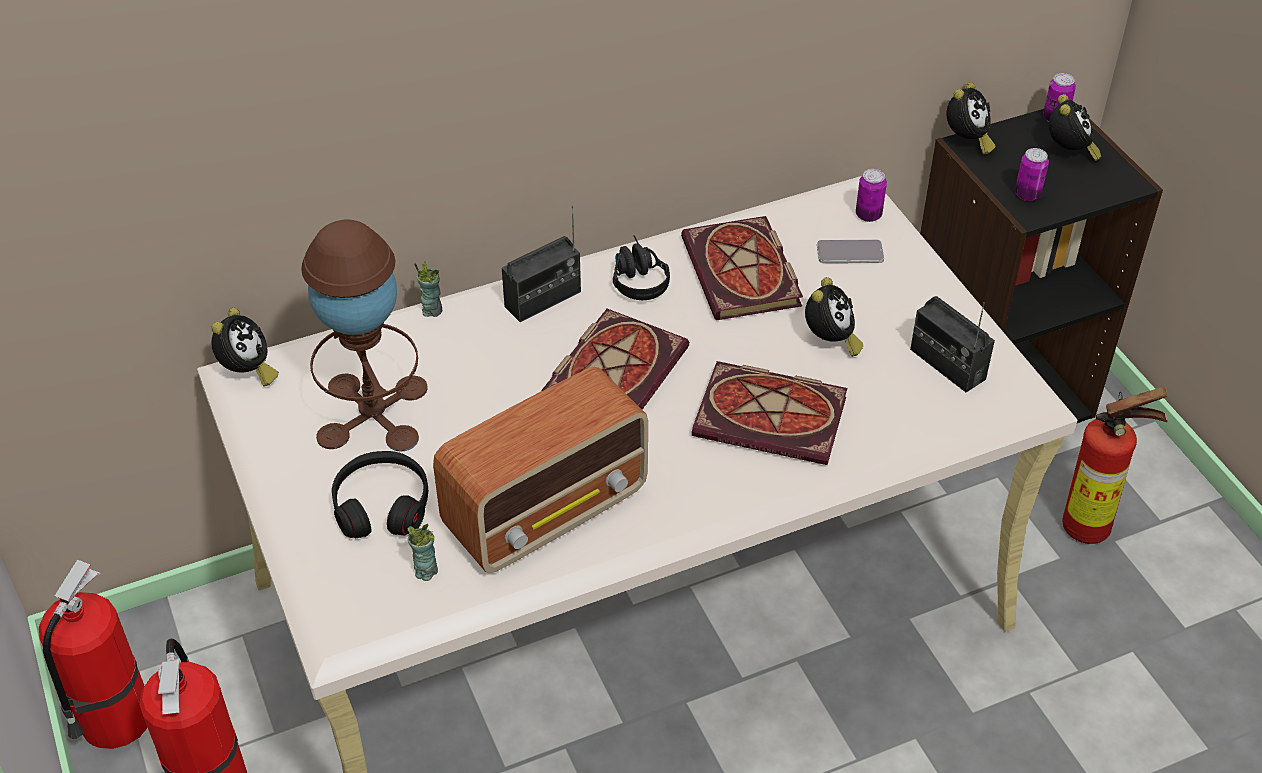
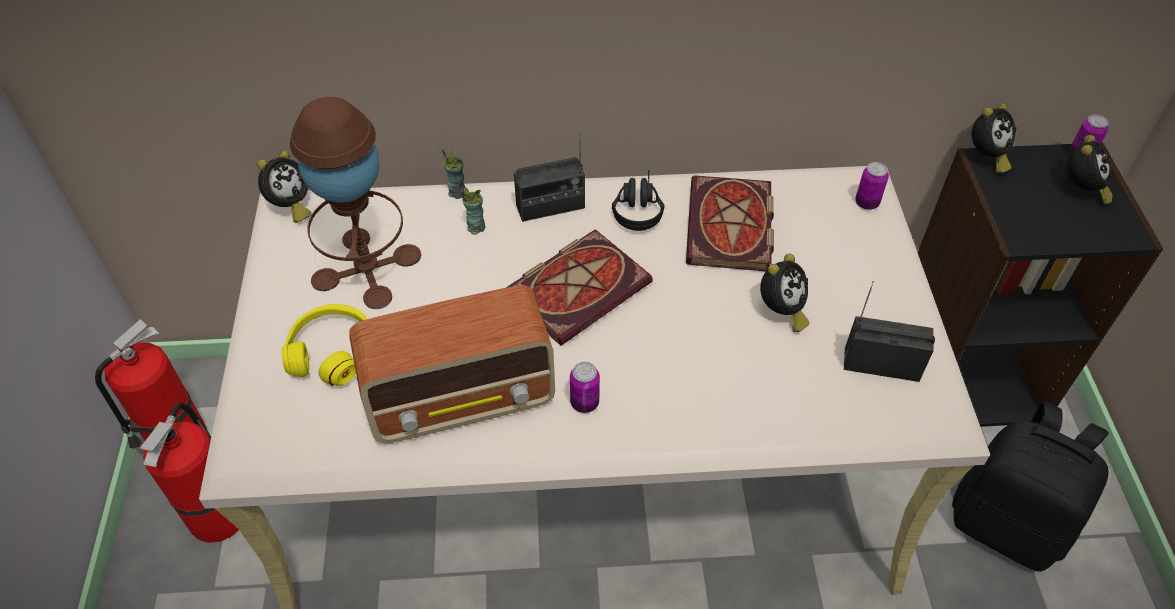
camera: 20 degrees right, 5 degrees up
black headphones [332,451,428,539] -> yellow headphones [282,304,367,386]
cup [407,524,438,581] -> cup moved to [461,187,485,235]
book [692,361,847,465] -> none
phone [817,239,884,263] -> none
radio [910,296,995,392] -> radio turned 120 degrees clockwise [844,281,935,382]
can [1015,148,1049,201] -> can moved to [570,362,600,413]
fire extinguisher [1062,387,1167,544] -> black backpack [952,401,1109,572]

